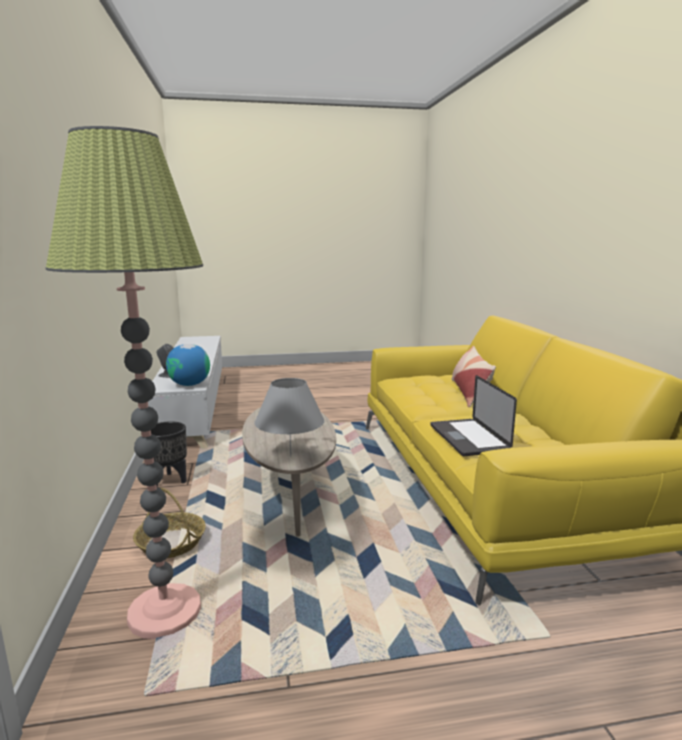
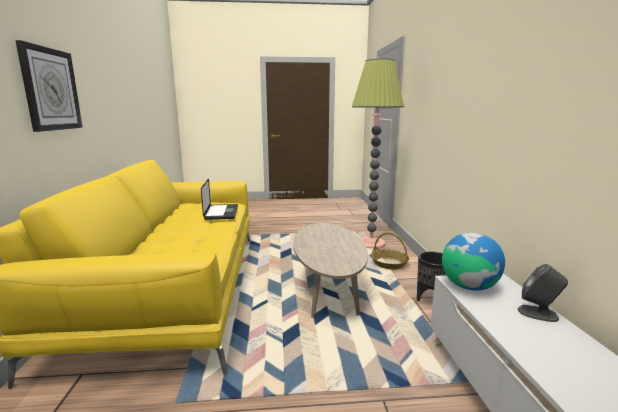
camera: 175 degrees left, 0 degrees up
grey table lamp [255,378,325,457] -> none
pillow [452,346,496,407] -> none
none -> wall clock [15,40,83,132]

